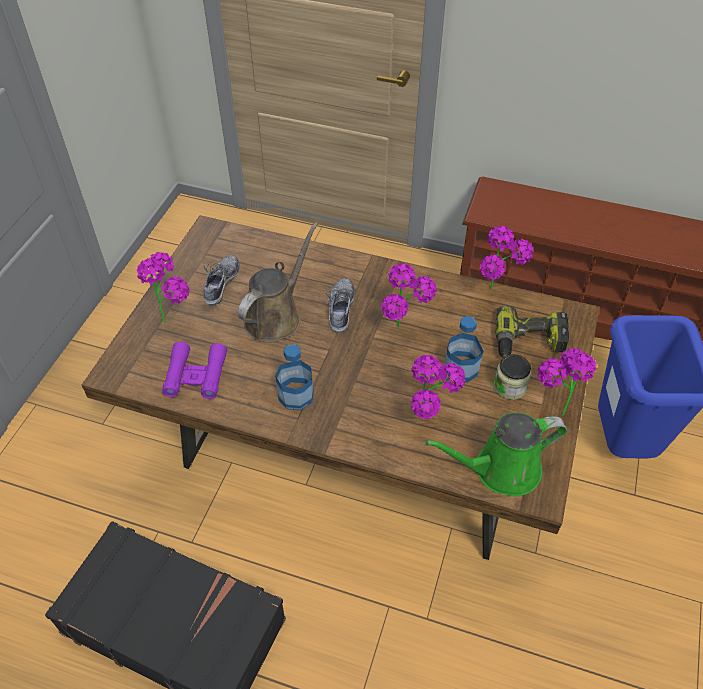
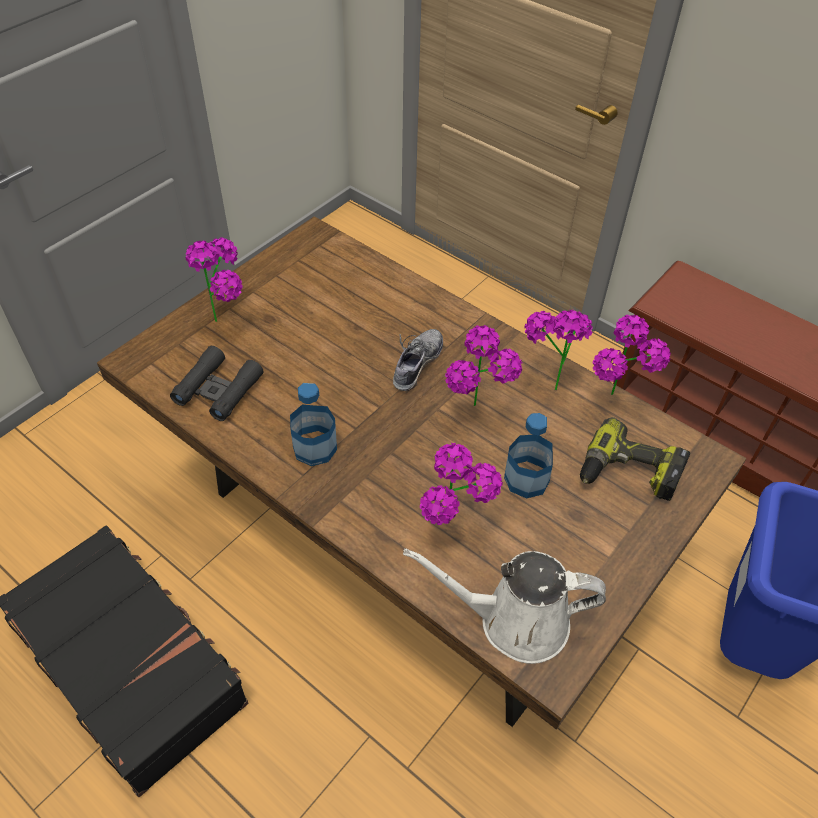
camera: 20 degrees right, 0 degrees up
purple binoculars [162,342,227,399] -> black binoculars [170,346,264,421]
shoe [203,255,240,305] -> none
brown watering can [238,223,318,343] -> none
green watering can [425,413,567,496] -> white watering can [403,548,606,664]
jar [494,354,531,400] -> none
potted plant [537,348,596,416] -> potted plant moved to [524,309,593,390]

